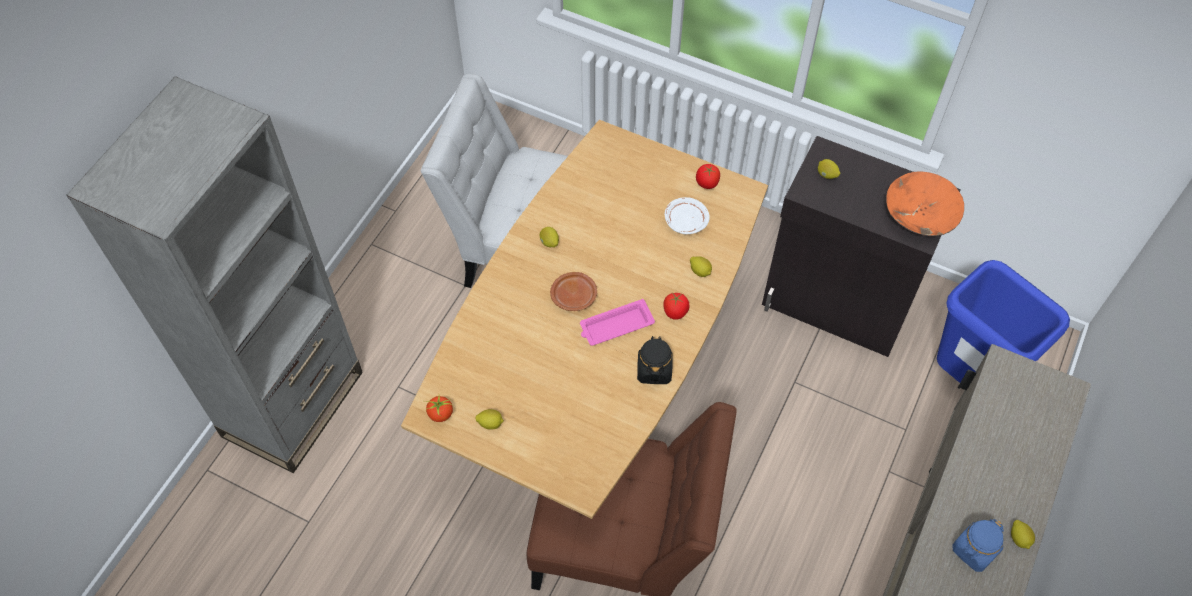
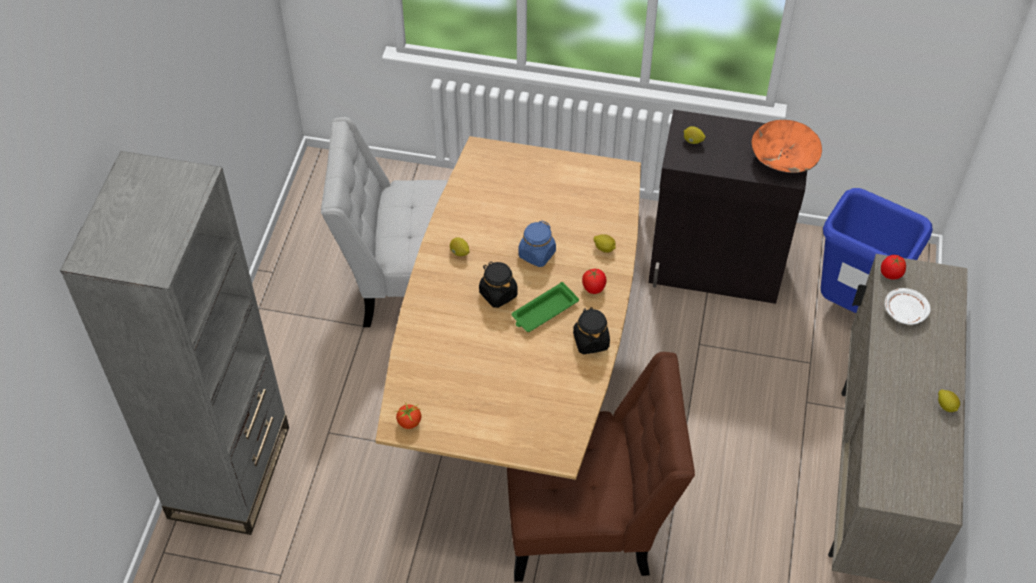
camera: 15 degrees left, 5 degrees down
lemon [475,409,504,430] -> none
brown plate [550,272,597,311] -> black jar [479,261,518,308]
pink tray [580,299,655,346] -> green tray [512,282,579,332]
white plate [665,197,710,234] -> white plate moved to [885,288,930,325]
tomato [696,164,720,189] -> tomato moved to [881,255,906,279]
blue jar [952,519,1004,572] -> blue jar moved to [518,220,556,267]

